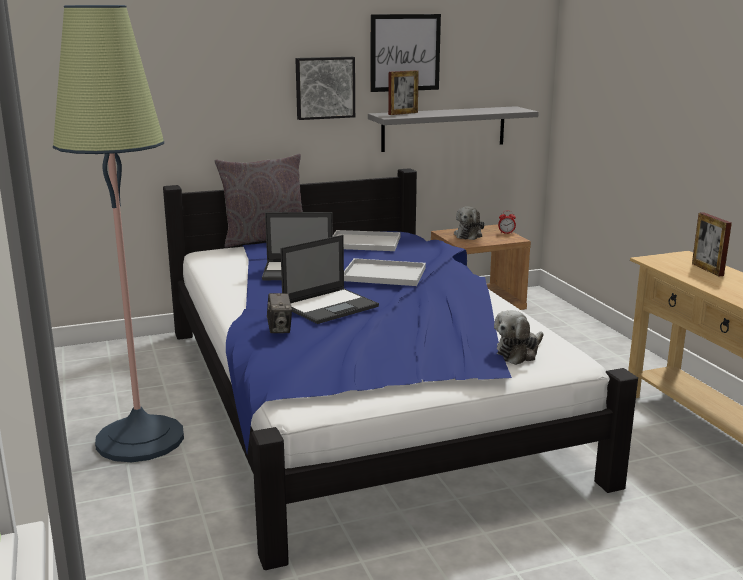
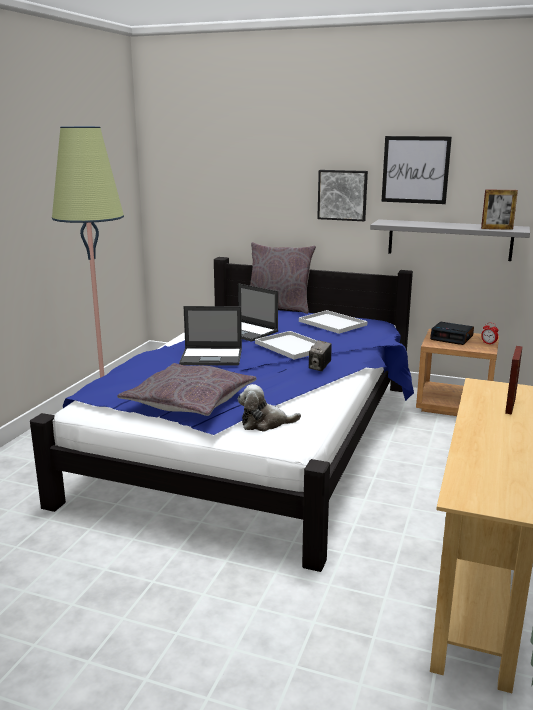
camera: 40 degrees right, 0 degrees up
camera [267,293,292,333] -> camera moved to [309,340,332,371]
picture frame [388,70,419,115] -> picture frame moved to [481,189,518,230]
plush toy [454,206,485,240] -> alarm clock [430,322,474,345]
none -> grey pillow [117,363,257,416]

